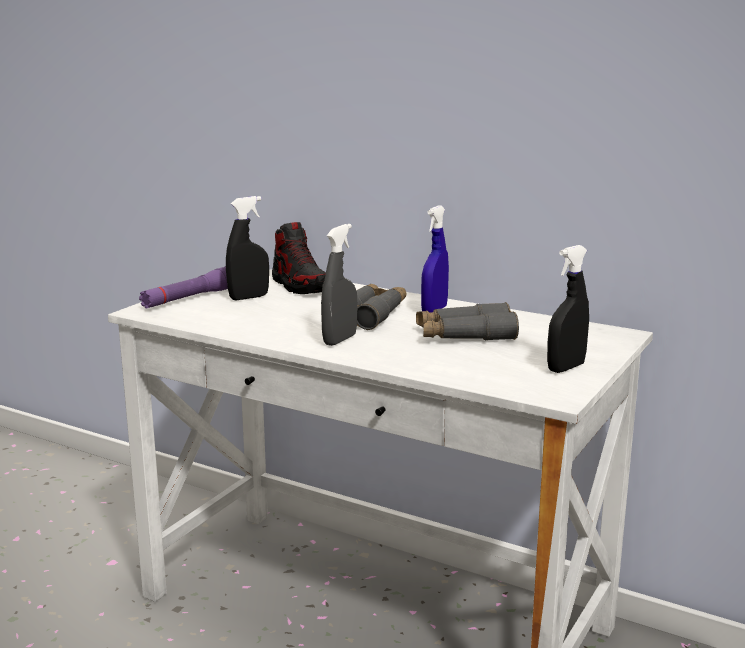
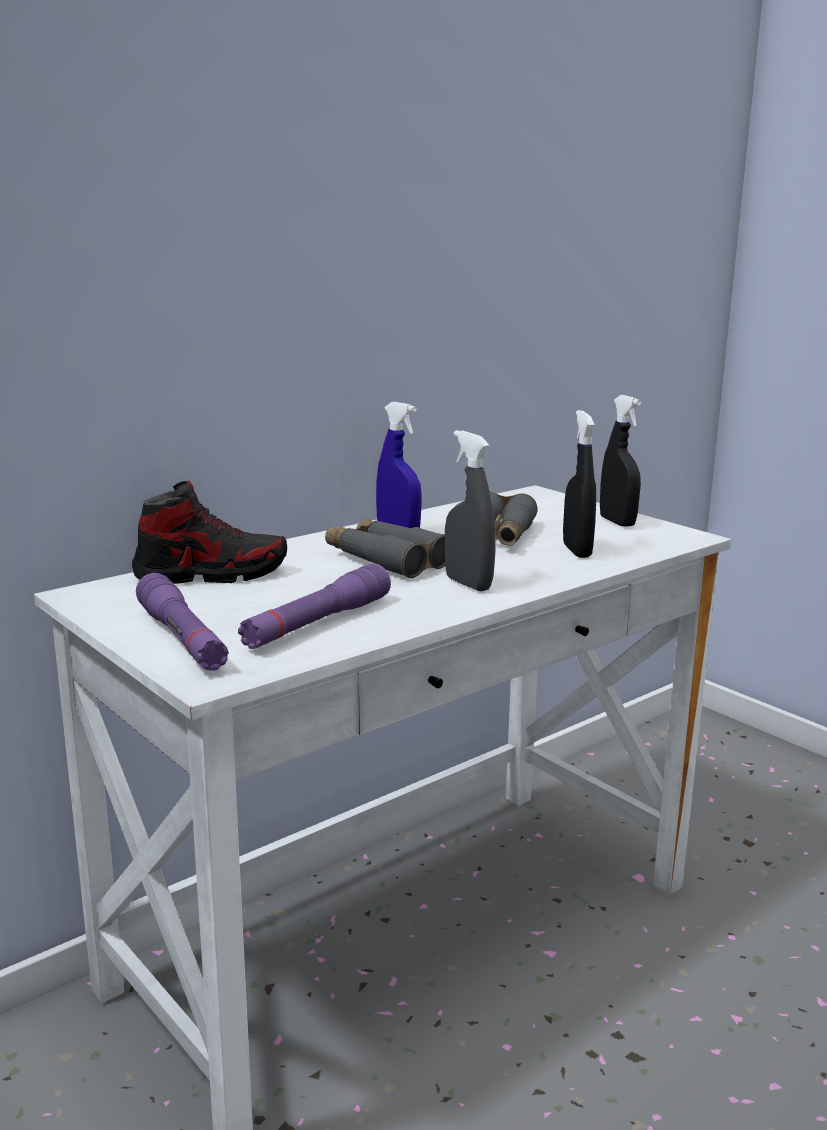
camera: 70 degrees left, 0 degrees up
black spray bottle [226,196,269,300] -> black spray bottle moved to [563,410,596,558]
none -> purple flashlight [238,564,391,649]

